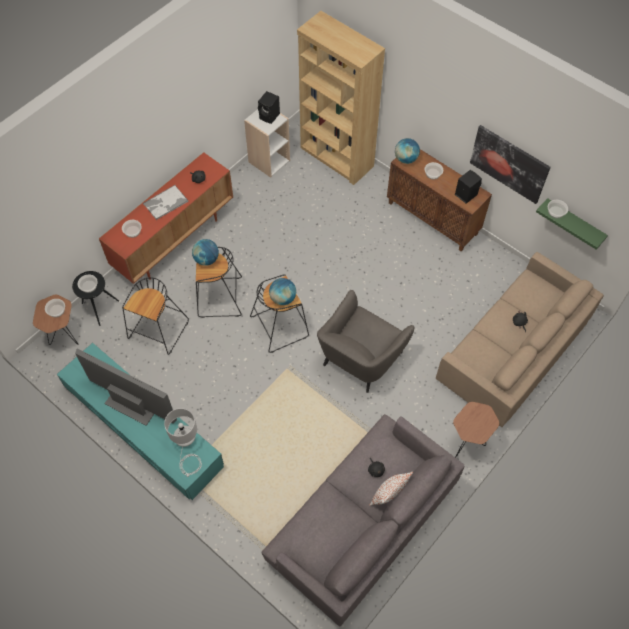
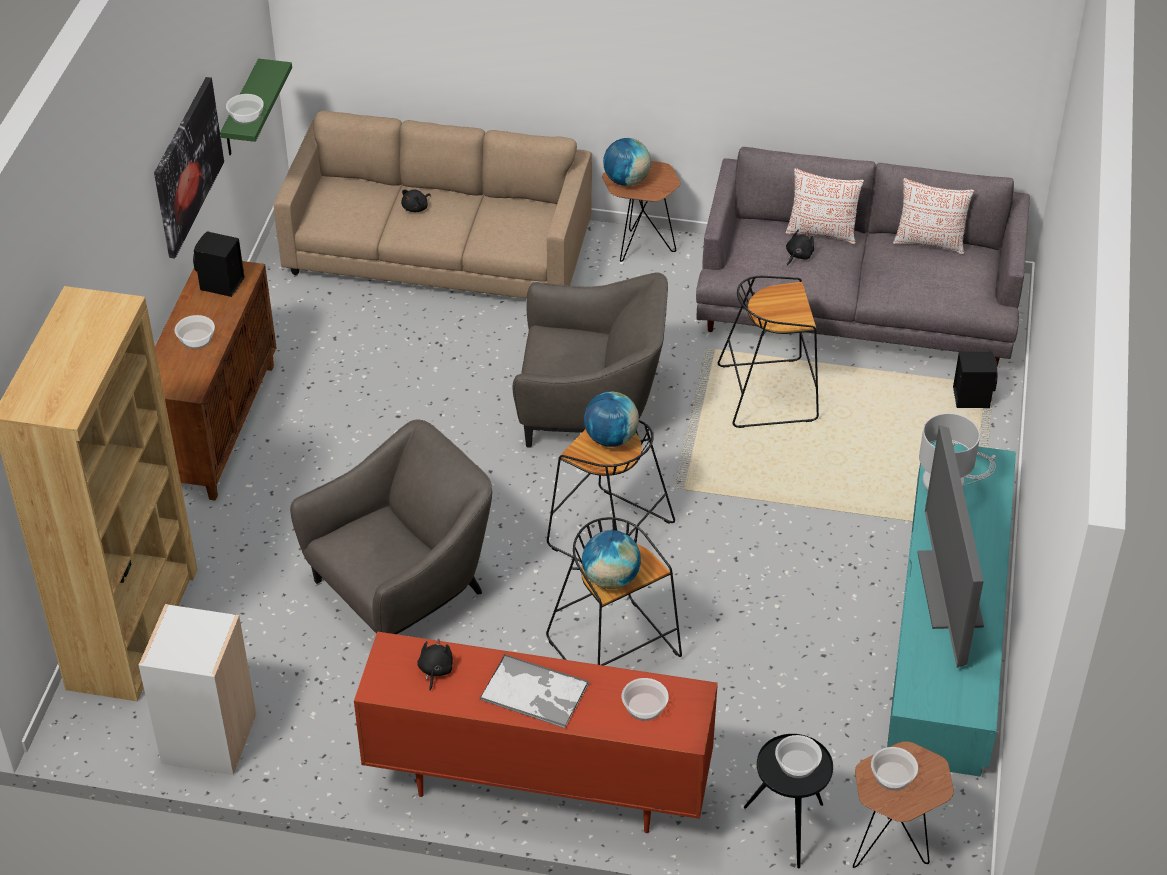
camera: 120 degrees left, 15 degrees down
black stool [122,277,189,355] -> black stool moved to [718,276,819,428]
black speaker [258,91,280,124] -> black speaker moved to [953,351,997,408]
globe [395,138,420,164] -> globe moved to [603,138,651,186]
none -> grey armchair [290,420,492,634]
none -> white pillow [893,178,974,255]

